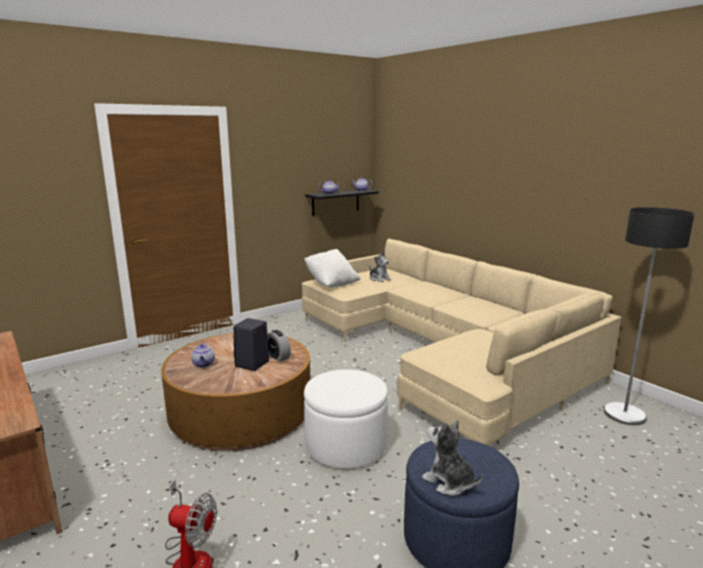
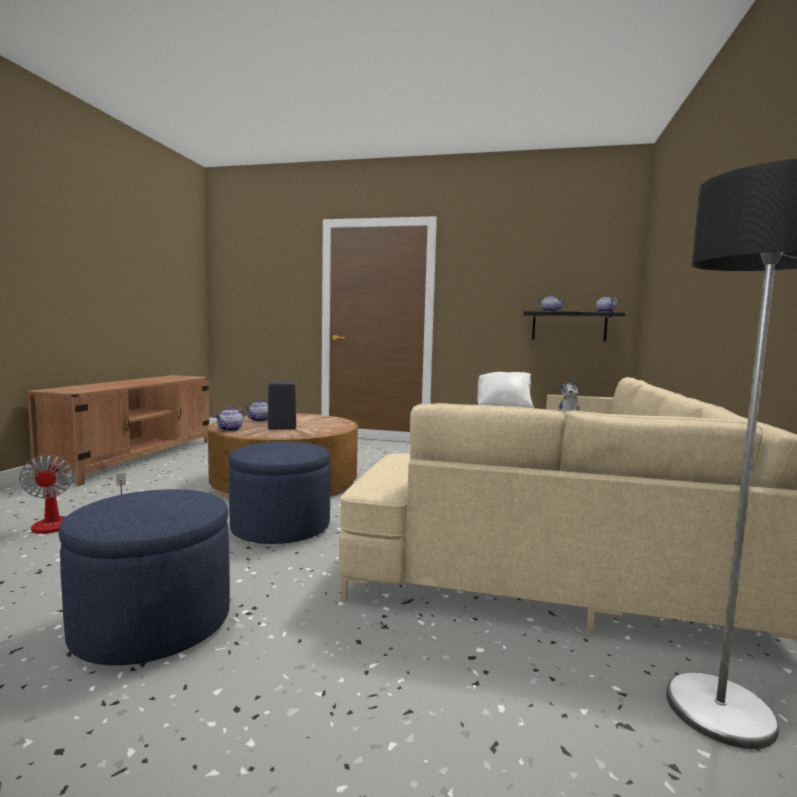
camera: 50 degrees right, 10 degrees down
alarm clock [267,330,291,362] -> none
white ottoman [304,369,388,469] -> blue ottoman [229,442,330,544]
plush toy [422,420,483,496] -> none
none -> teapot [215,407,244,431]

